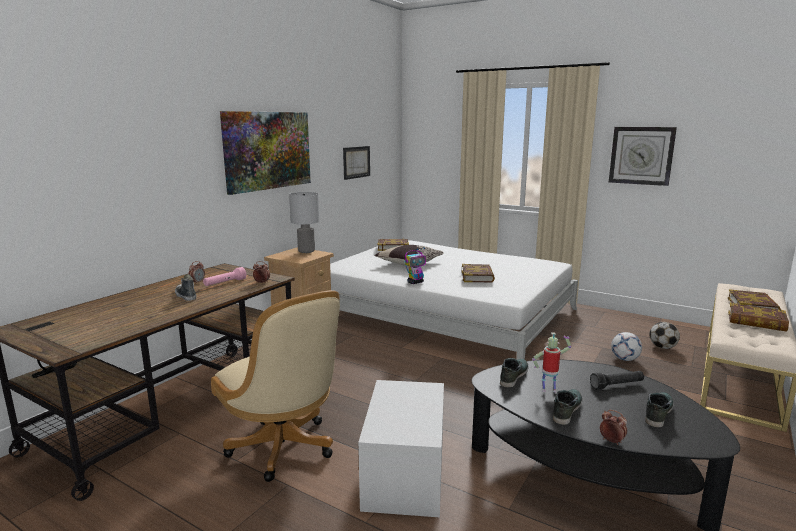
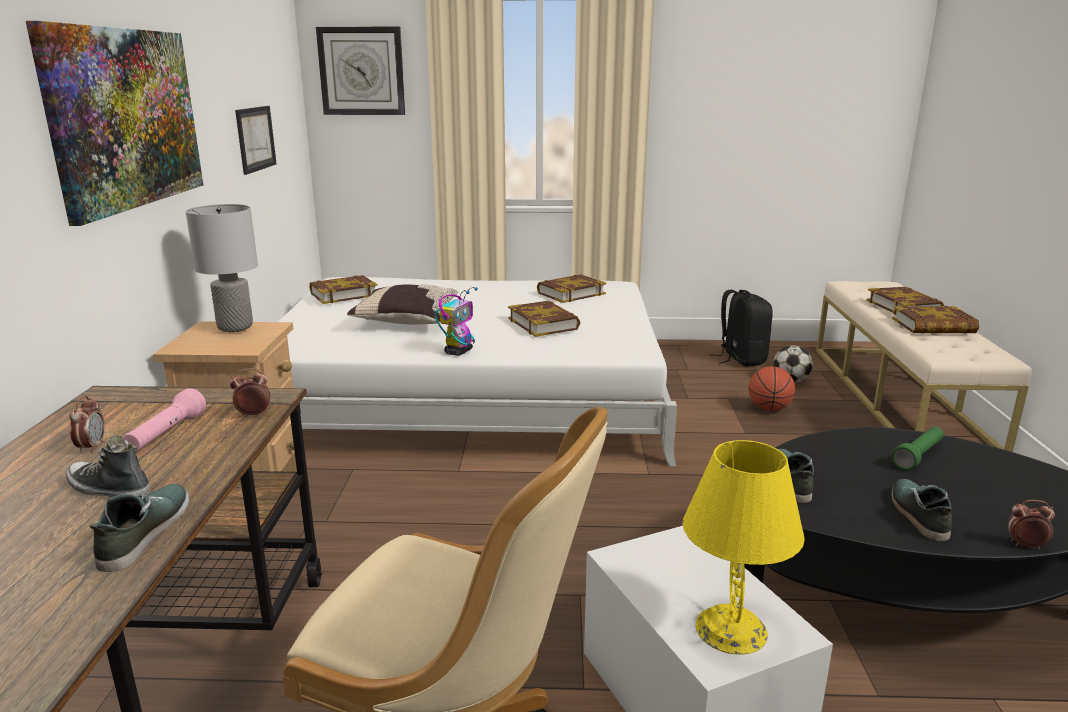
camera: 30 degrees left, 5 degrees up
toy robot [532,332,571,392] -> none
black flashlight [590,371,644,390] -> green flashlight [891,427,944,470]
wall clock [609,127,677,186] -> wall clock moved to [316,27,405,115]
football [611,332,642,361] -> basketball [749,366,795,411]
shoe [645,392,674,427] -> shoe moved to [90,484,189,572]
none -> book [537,274,606,303]
none -> yellow table lamp [682,440,805,655]
none -> black backpack [710,290,773,367]

